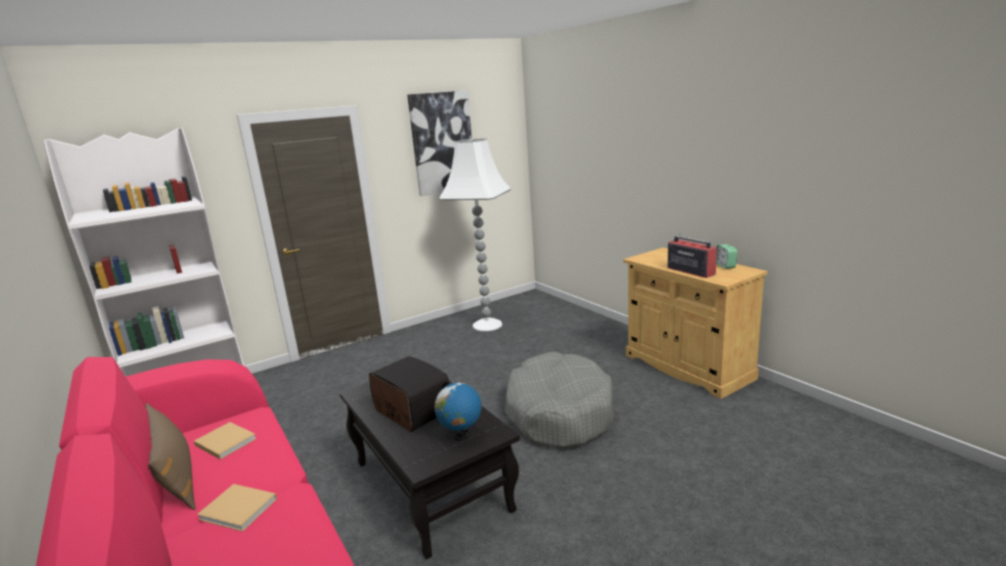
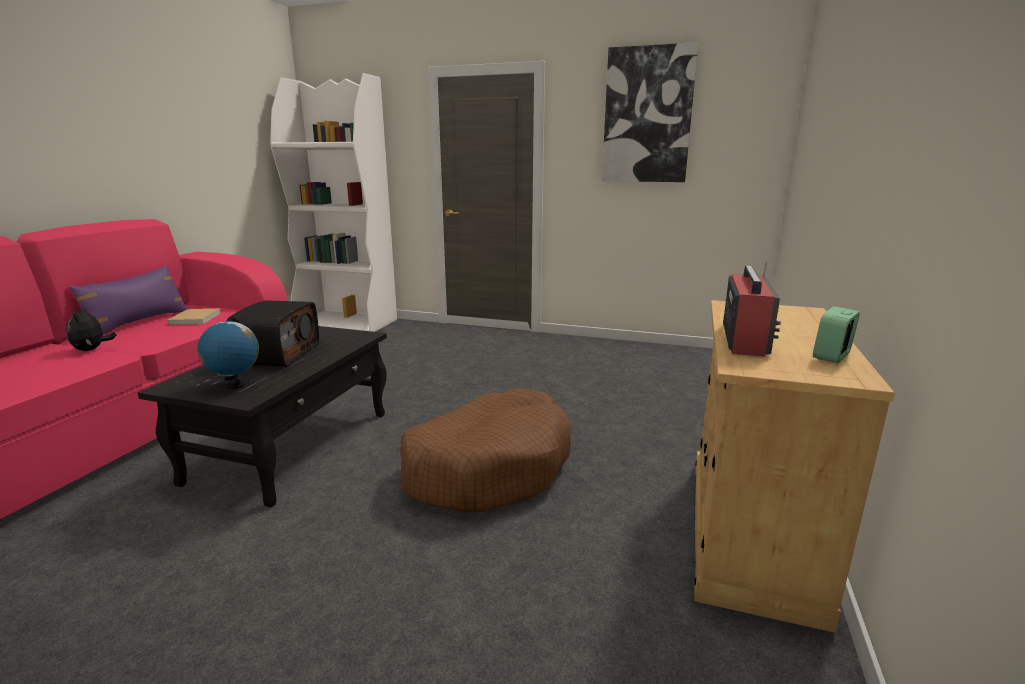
camera: 50 degrees right, 0 degrees up
brown pillow [145,403,196,510] -> purple pillow [68,265,188,335]
beige book [197,484,277,532] -> plush toy [66,306,117,351]
white floor lamp [439,138,511,331] -> none
grey dog bed [505,352,614,449] -> brown dog bed [400,388,571,512]

